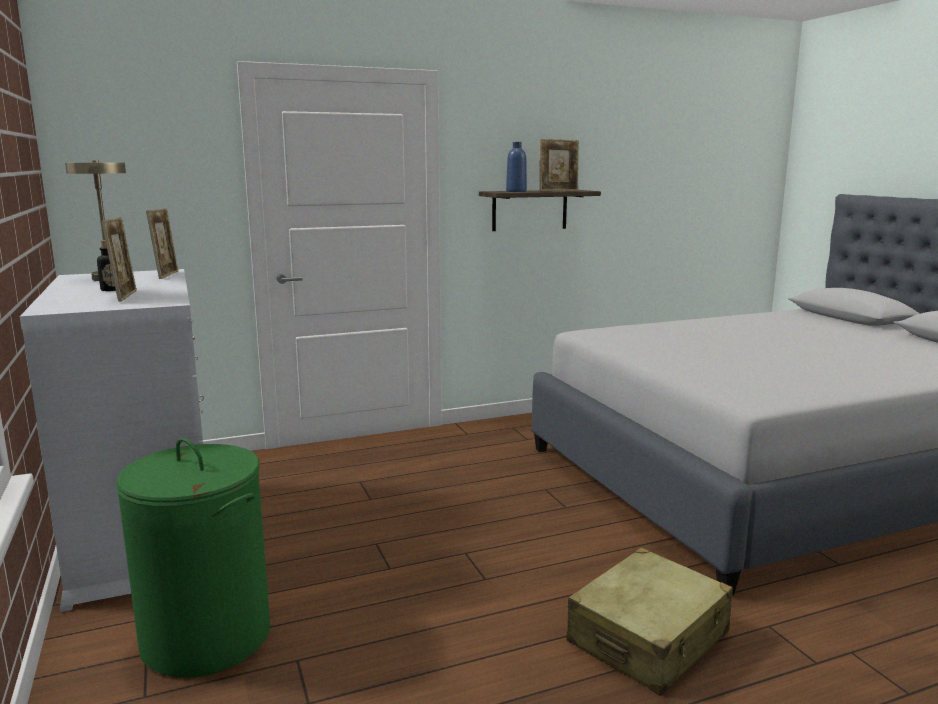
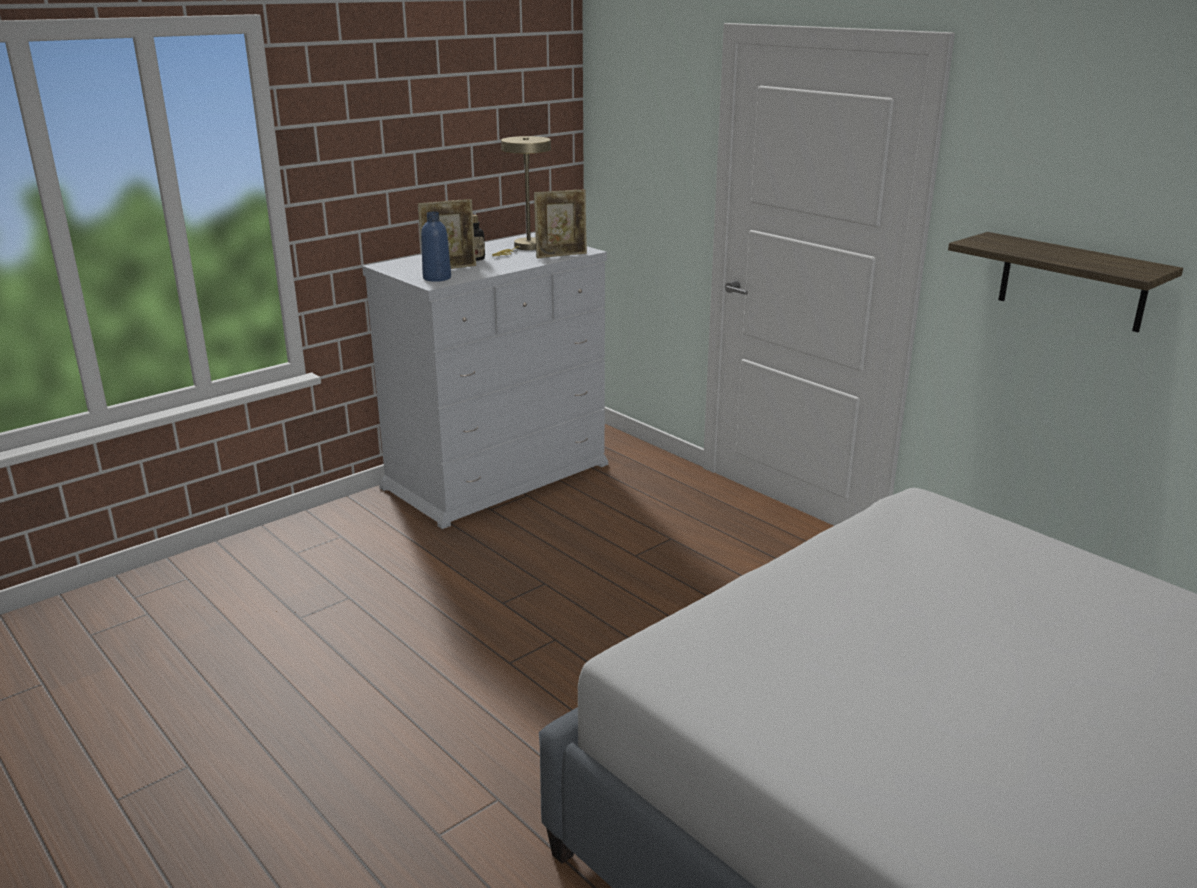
camera: 70 degrees right, 10 degrees up
green laundry basket [116,438,270,678] -> none
blue bottle [506,142,527,192] -> blue bottle moved to [421,211,451,282]
picture frame [539,139,579,191] -> none
beige suitcase [566,547,733,696] -> none

